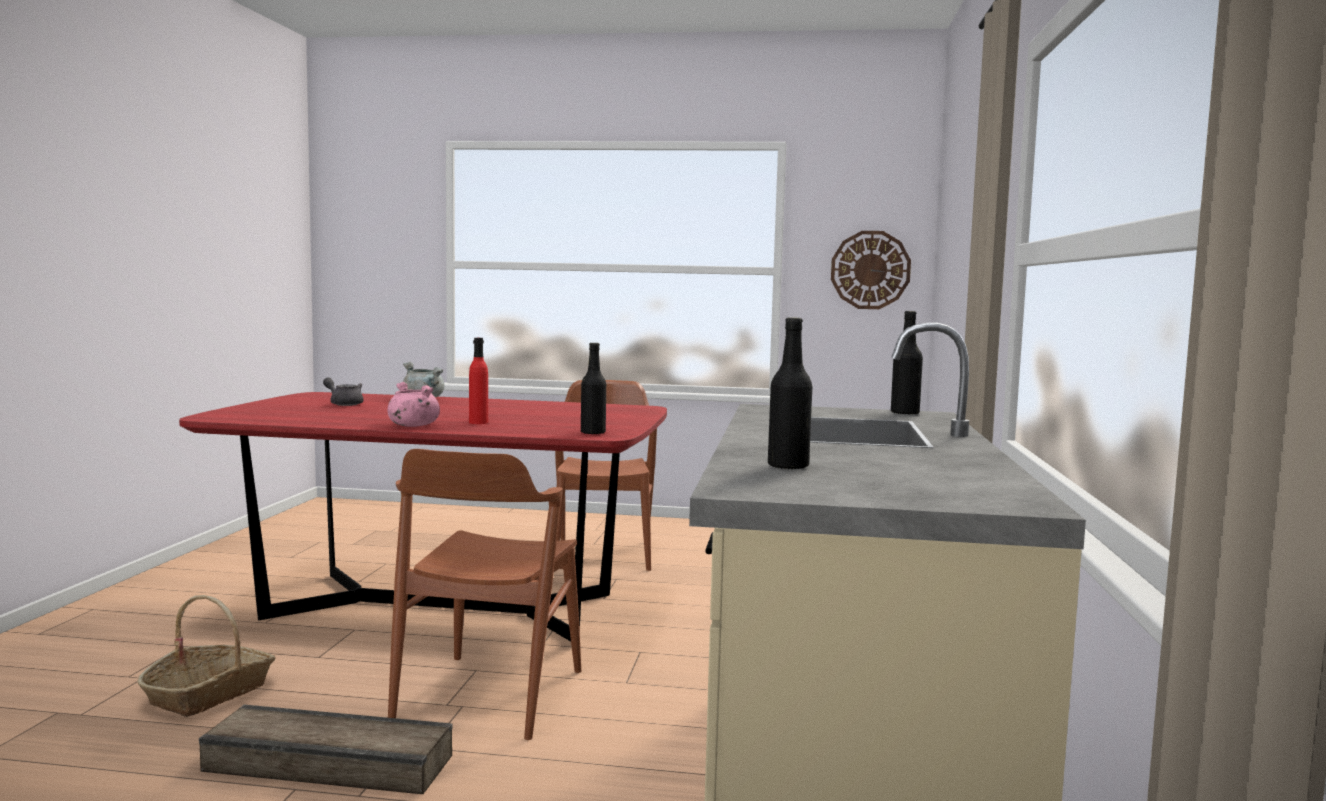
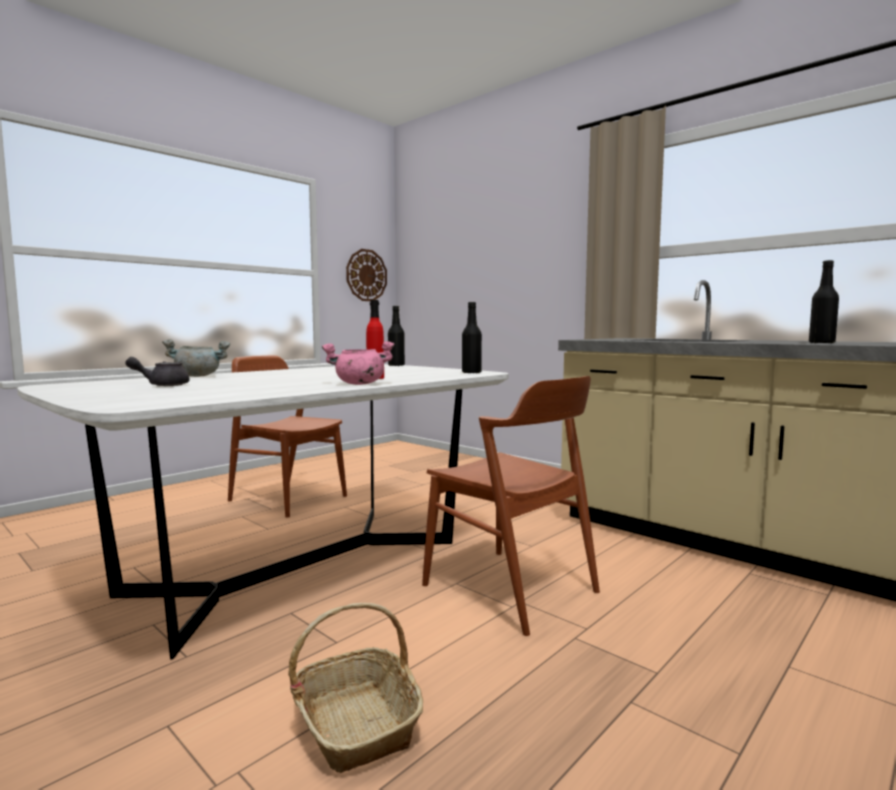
camera: 55 degrees left, 0 degrees up
red dining table [179,392,667,642] -> white dining table [17,364,509,659]
crate [199,705,452,794] -> none
black bottle [891,311,923,415] -> black bottle moved to [388,306,405,366]

